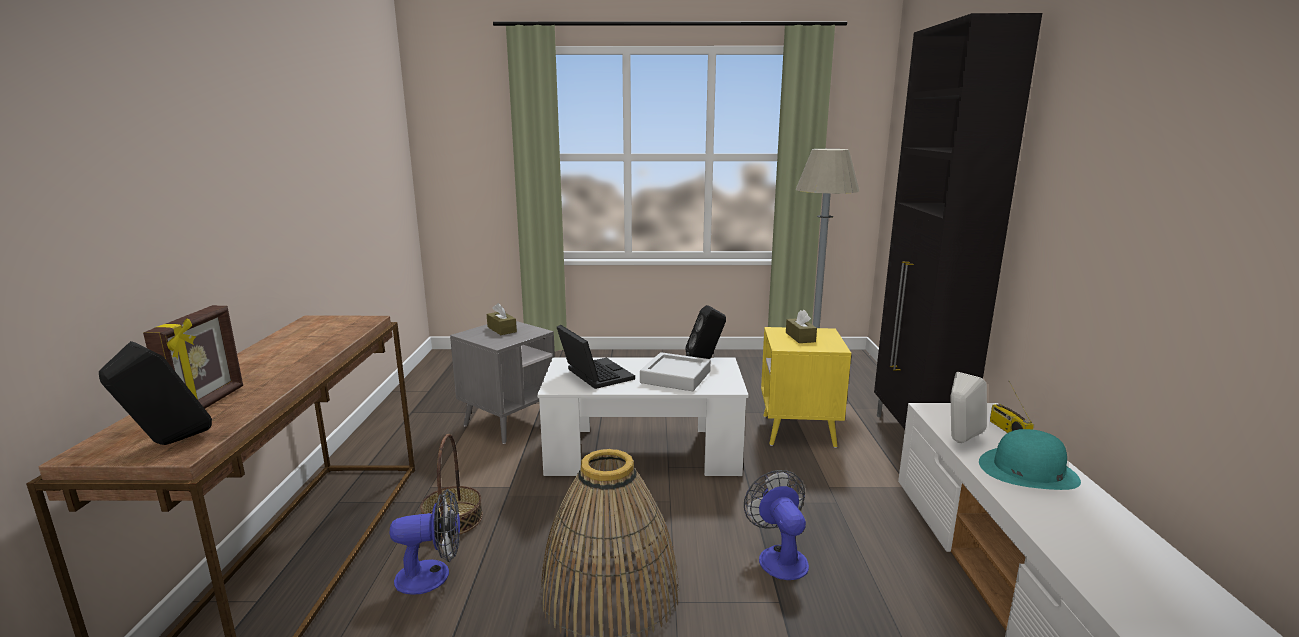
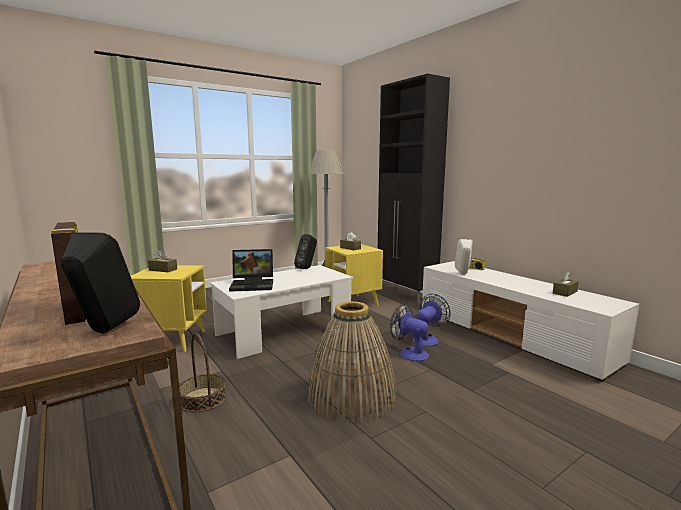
camera: 35 degrees left, 5 degrees down
fan [390,489,460,595] -> fan moved to [413,294,451,346]
grey side table [450,321,555,444] -> yellow side table [131,265,207,352]
laptop [557,325,635,389] -> laptop turned 150 degrees clockwise [229,249,273,292]
grey tray [640,352,711,391] -> none
turquoise hat [979,429,1081,490] -> none
none -> brown tissue box [553,271,579,297]

